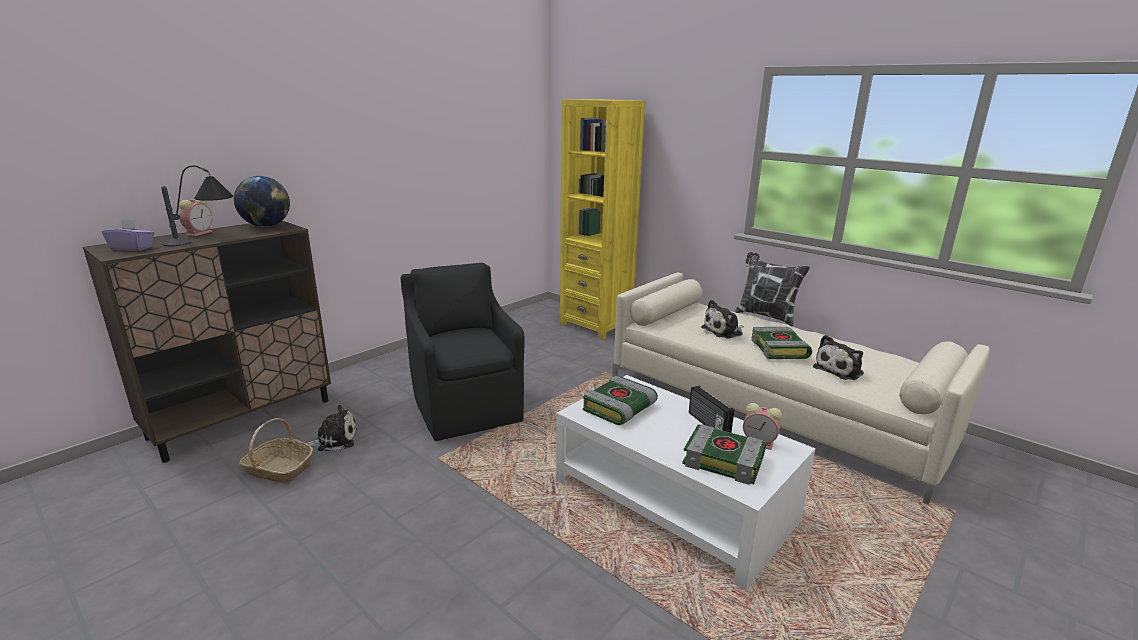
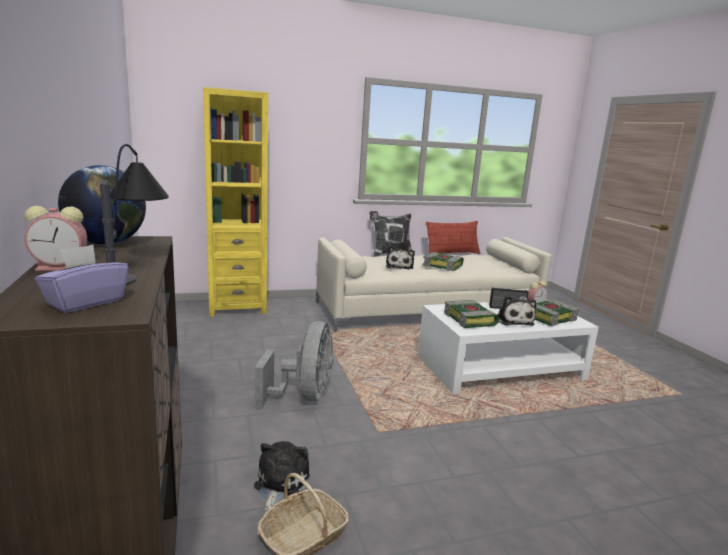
camera: 60 degrees left, 5 degrees down
alarm clock [179,199,213,236] -> alarm clock turned 120 degrees clockwise [24,206,87,271]
black armchair [401,263,525,441] -> grey fan [255,321,333,407]
plush toy [813,335,864,380] -> plush toy moved to [497,296,536,326]
none -> pillow [426,221,481,254]

